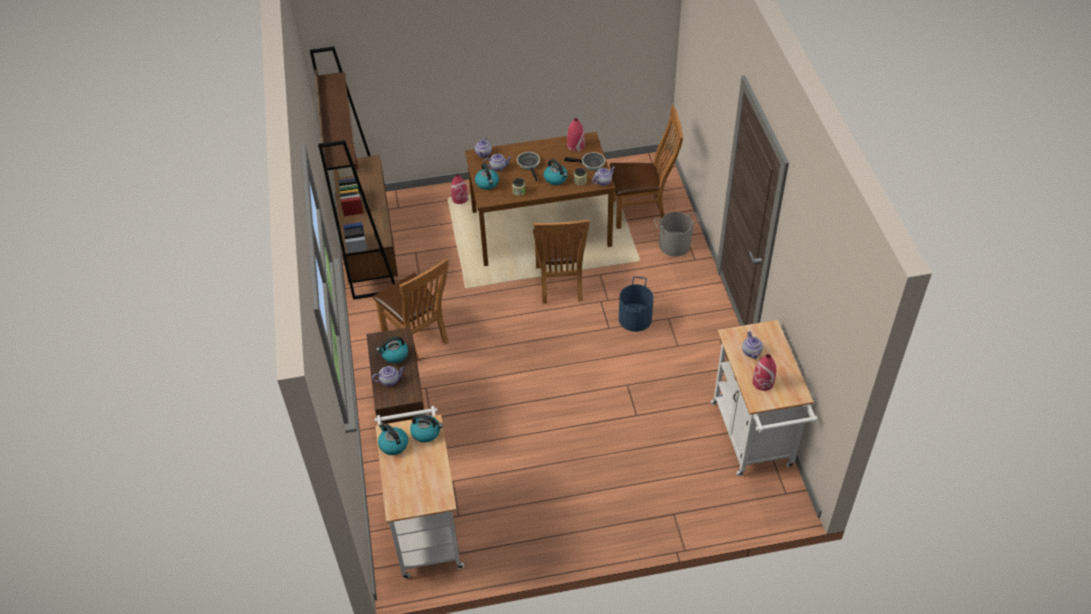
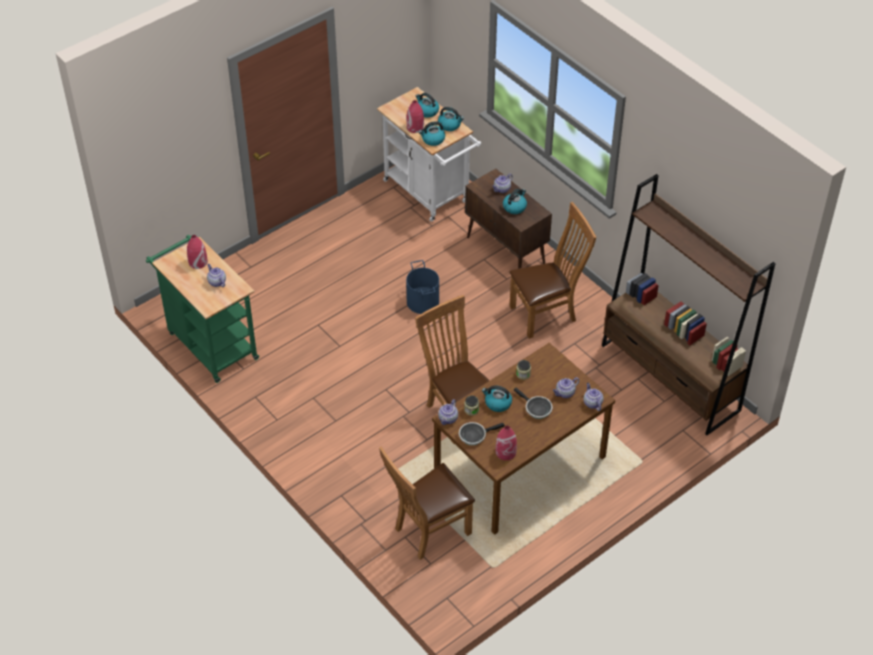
camera: 150 degrees right, 0 degrees up
brown chair [373,258,449,361] -> brown chair turned 135 degrees clockwise [509,202,596,339]
red vase [451,174,468,204] -> red vase moved to [406,100,424,133]
kettle [475,163,499,190] -> kettle moved to [415,93,439,118]
blue bucket [619,276,653,332] -> blue bucket moved to [406,260,439,314]
grey bucket [654,212,700,257] -> none
white cart [711,320,818,476] -> green cart [146,235,259,383]

